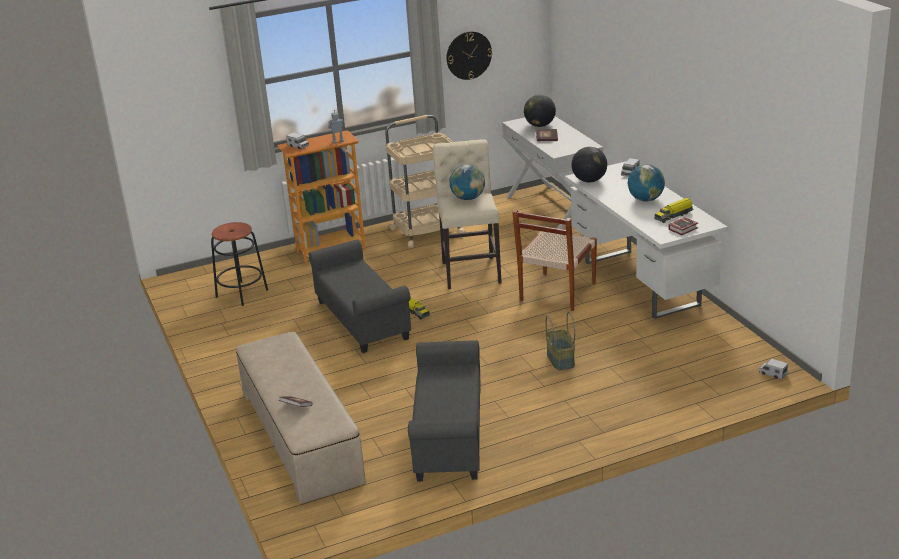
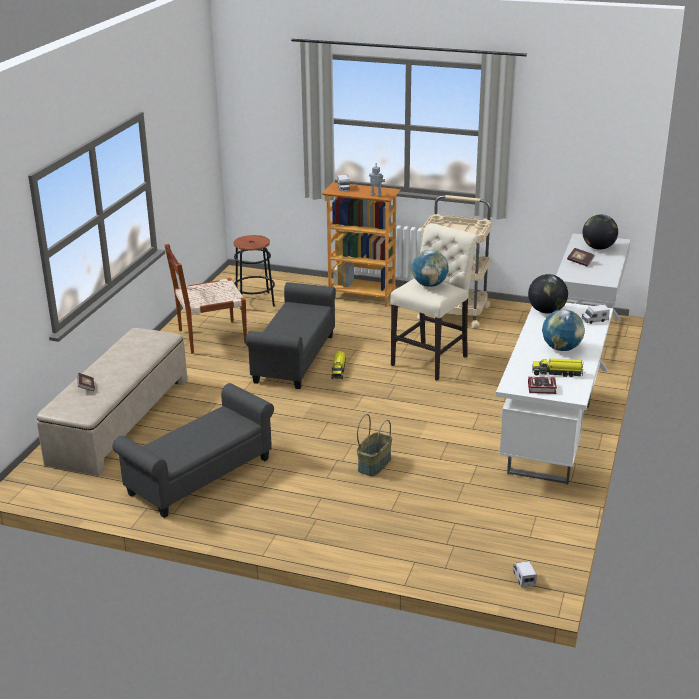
camera: 40 degrees right, 0 degrees up
wall clock [447,31,492,80] -> none
chair [512,210,597,311] -> chair moved to [164,244,247,354]

